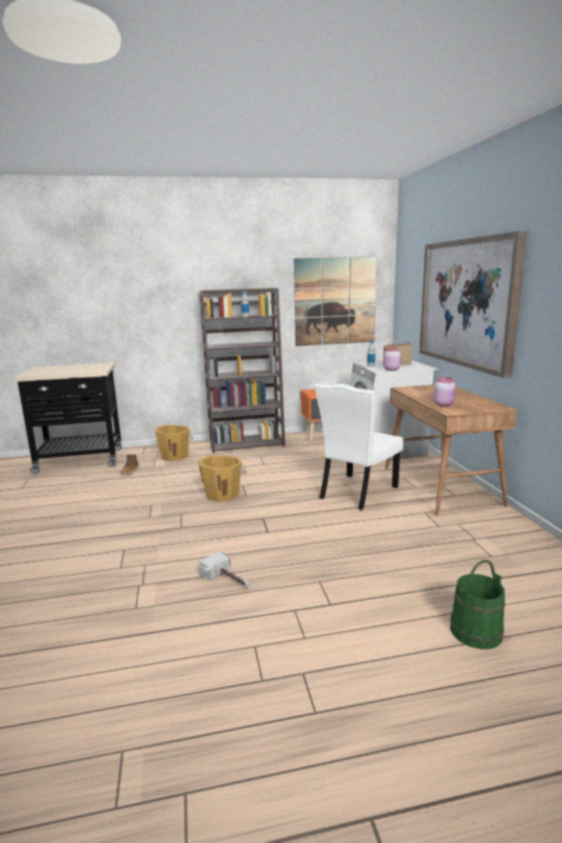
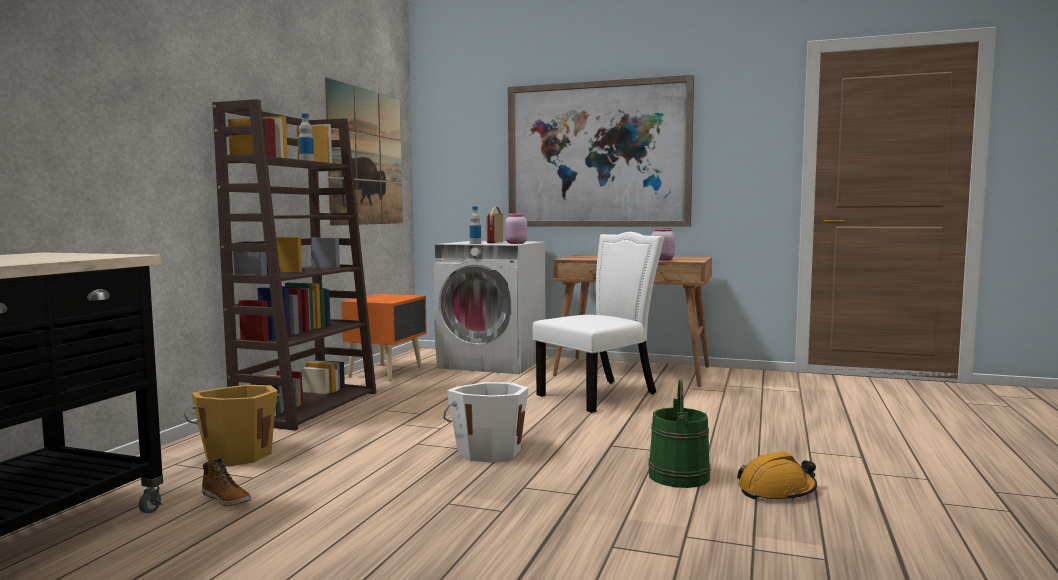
camera: 60 degrees left, 10 degrees down
hammer [198,552,250,587] -> orange hard hat [737,452,817,501]
orange bucket [199,455,245,501] -> white bucket [443,382,529,463]
white chair [314,383,403,510] -> white chair turned 105 degrees counterclockwise [533,232,664,413]
green bucket [450,560,505,649] -> green bucket moved to [648,379,711,488]

